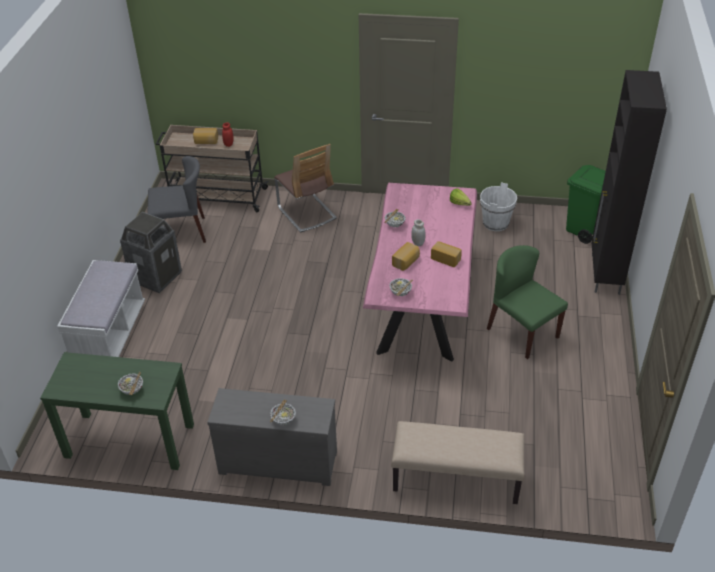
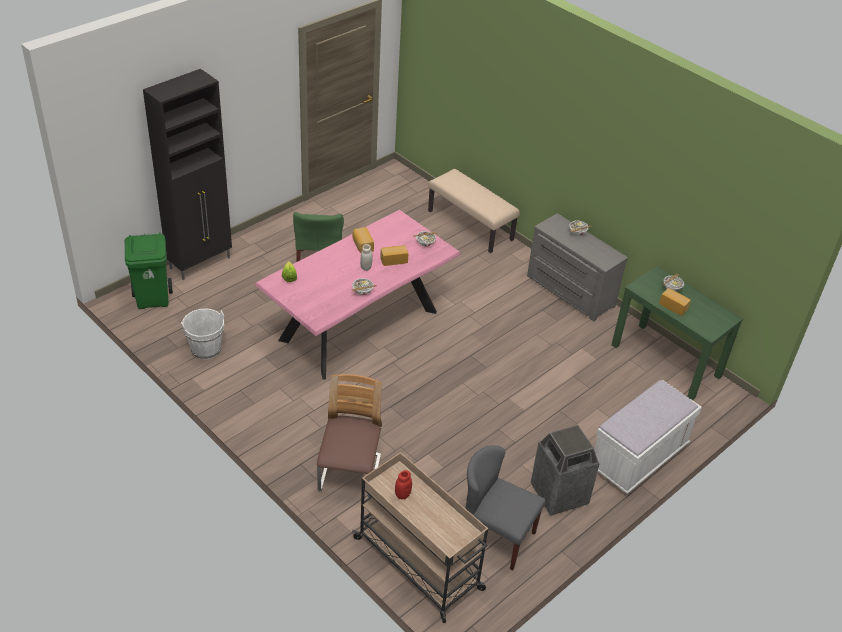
camera: 145 degrees left, 0 degrees up
bread [193,128,218,144] -> bread moved to [659,288,691,316]

